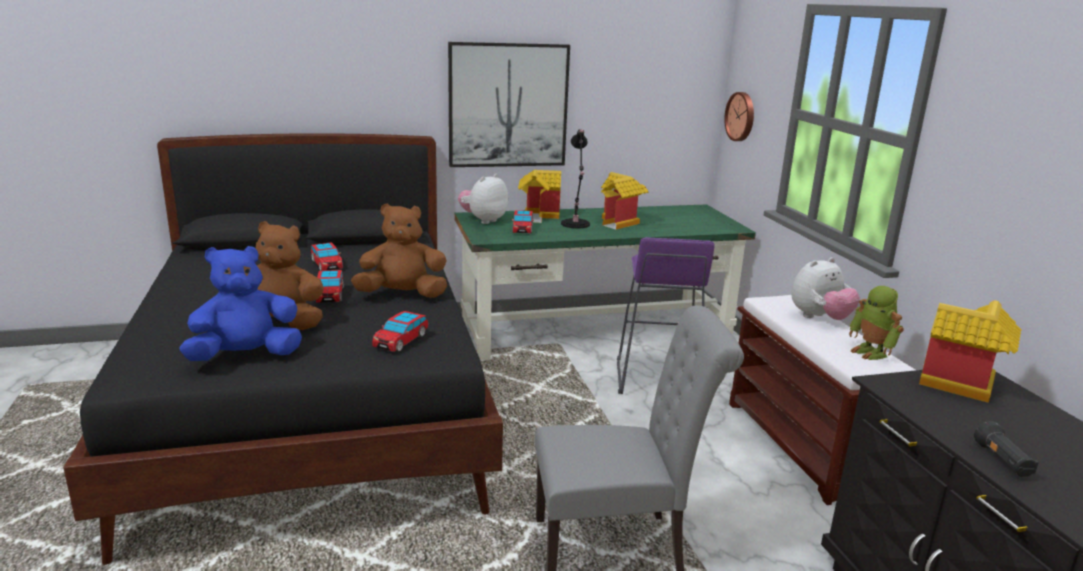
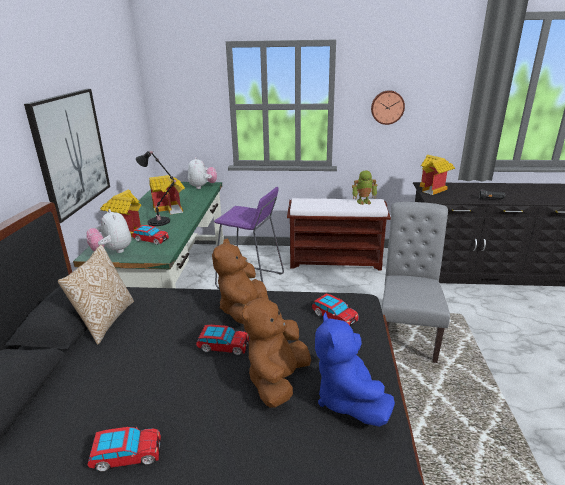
camera: 70 degrees left, 5 degrees up
toy car [311,243,343,271] -> toy car moved to [88,427,161,472]
wall clock [724,92,754,141] -> wall clock moved to [371,90,405,125]
plush toy [791,257,860,320] -> plush toy moved to [188,157,217,189]
none -> pillow [58,245,134,344]

